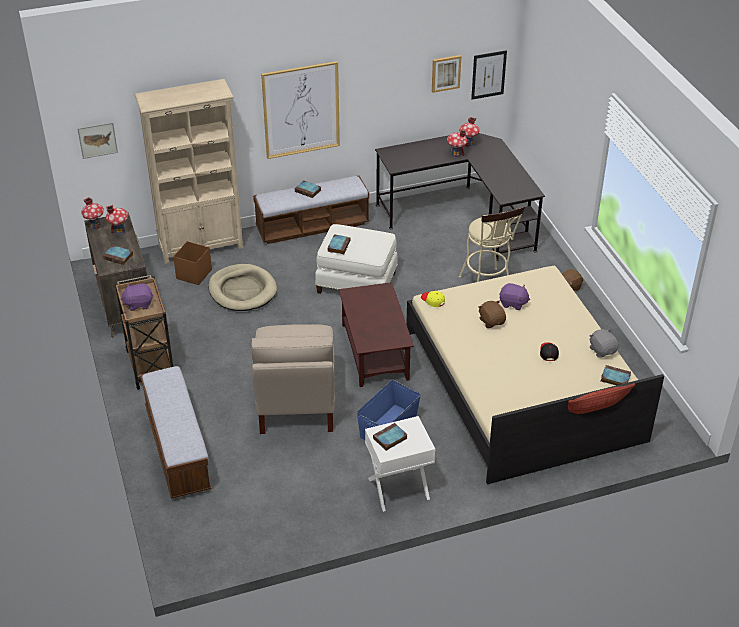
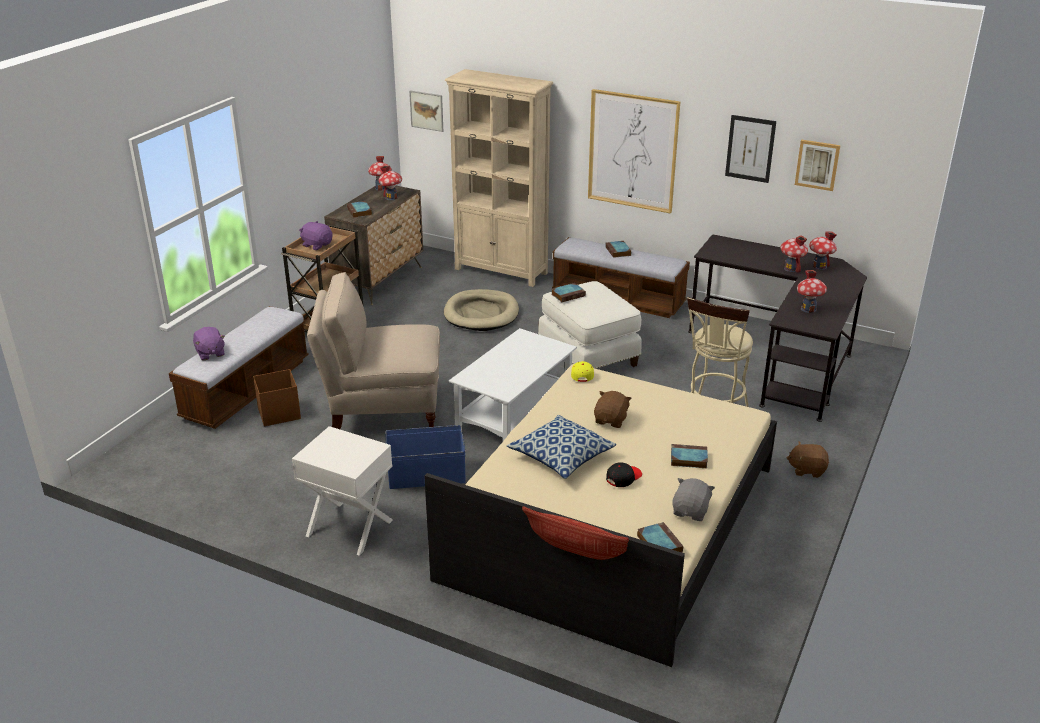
camera: 45 degrees right, 10 degrees down
brown storage box [173,241,212,285] -> brown storage box moved to [253,369,301,426]
beige chair [251,324,335,434] -> beige chair turned 45 degrees clockwise [307,272,440,429]
brown coffee table [339,282,414,387] -> white coffee table [449,328,577,441]
book [373,423,408,451] -> book moved to [671,444,708,468]
picture [471,50,507,100] -> picture moved to [725,115,776,183]
purple plush toy [499,283,530,310] -> purple plush toy moved to [193,327,225,360]
none -> pillow [507,415,616,479]
none -> toy house [797,270,827,313]

